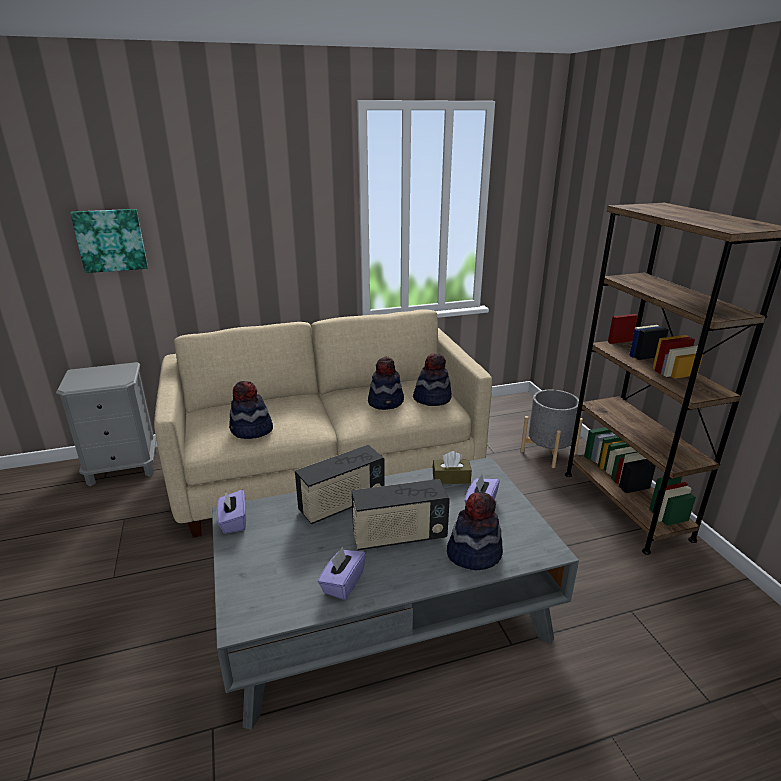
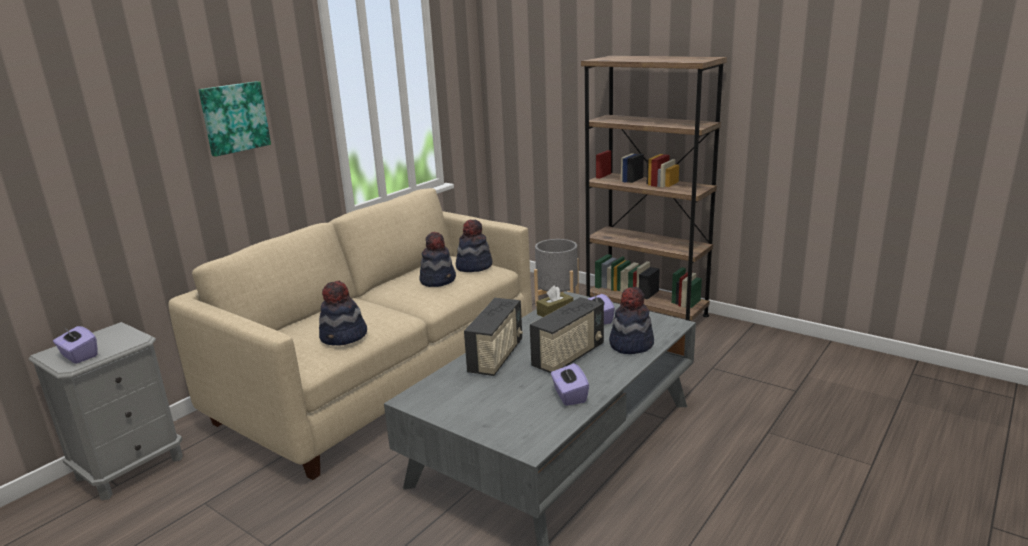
camera: 35 degrees left, 5 degrees down
picture [70,209,148,273] -> picture moved to [198,81,271,157]
purple tissue box [217,490,246,534] -> purple tissue box moved to [53,326,97,364]

